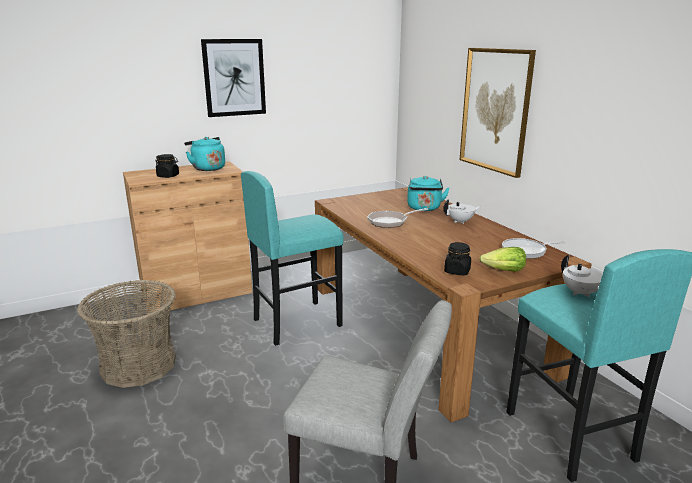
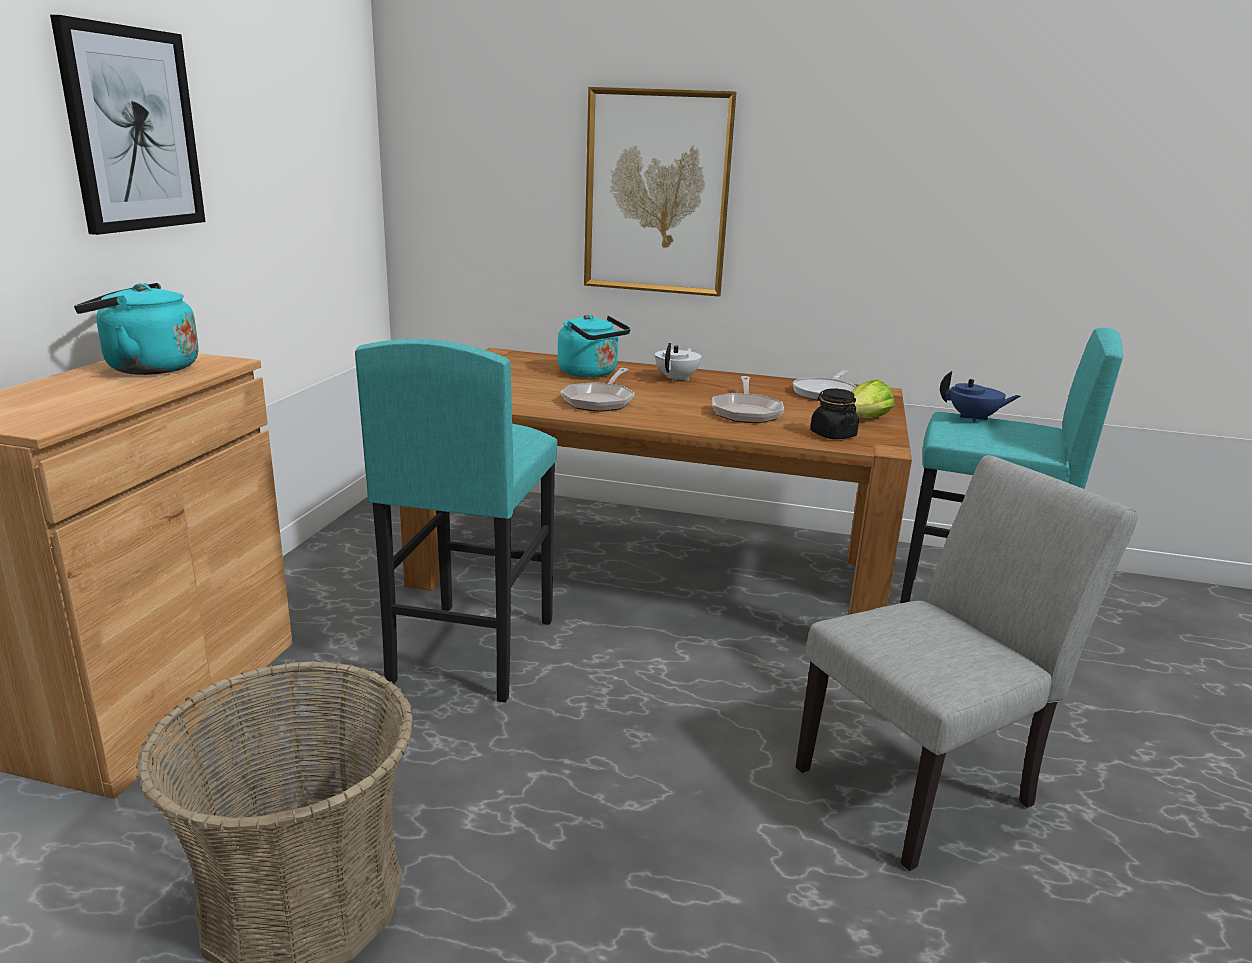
camera: 50 degrees left, 0 degrees up
black jar [155,154,179,178] -> none
white teapot [561,255,603,297] -> blue teapot [940,371,1021,422]
none -> frying pan [712,376,784,423]

